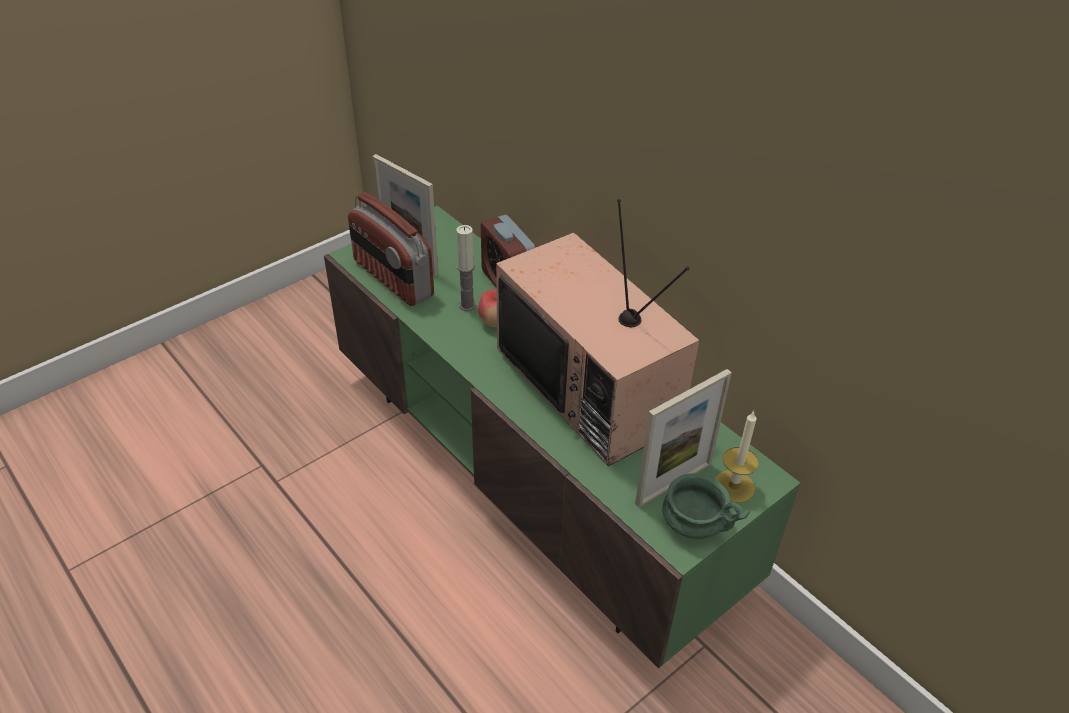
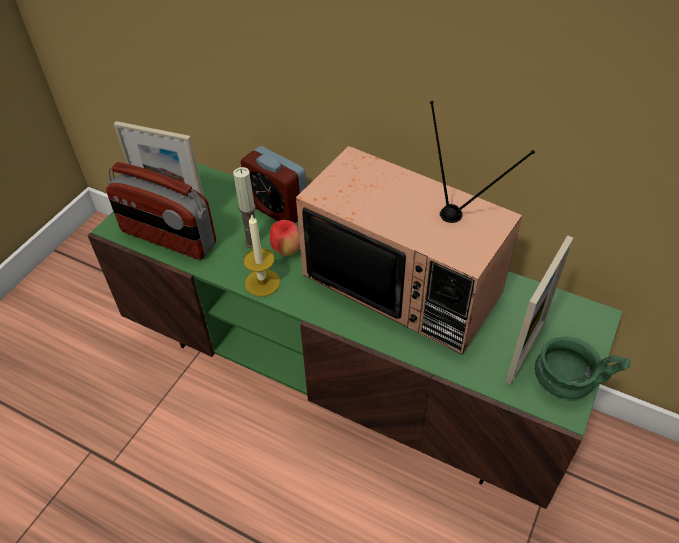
camera: 20 degrees left, 5 degrees up
candle [715,411,759,503] -> candle moved to [243,214,280,297]

